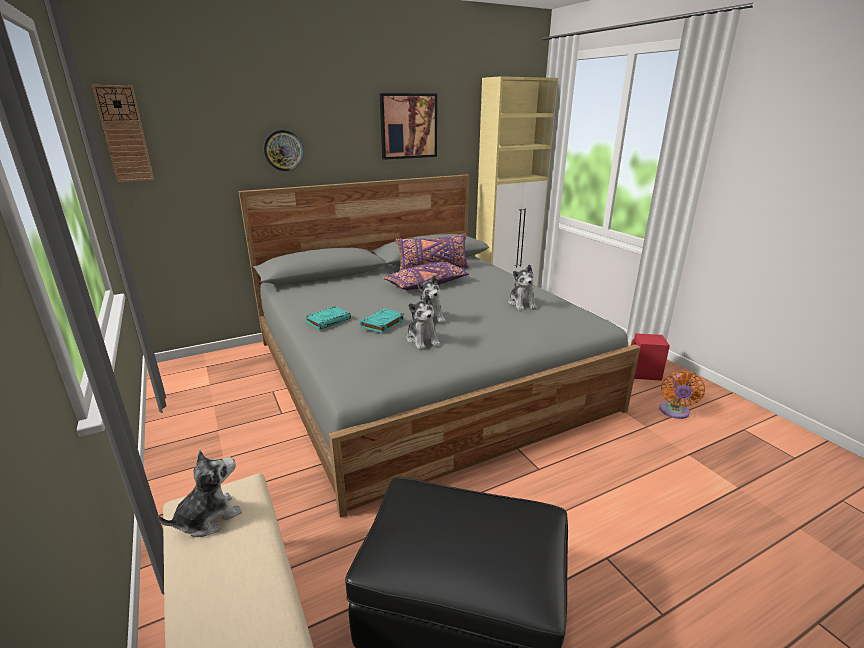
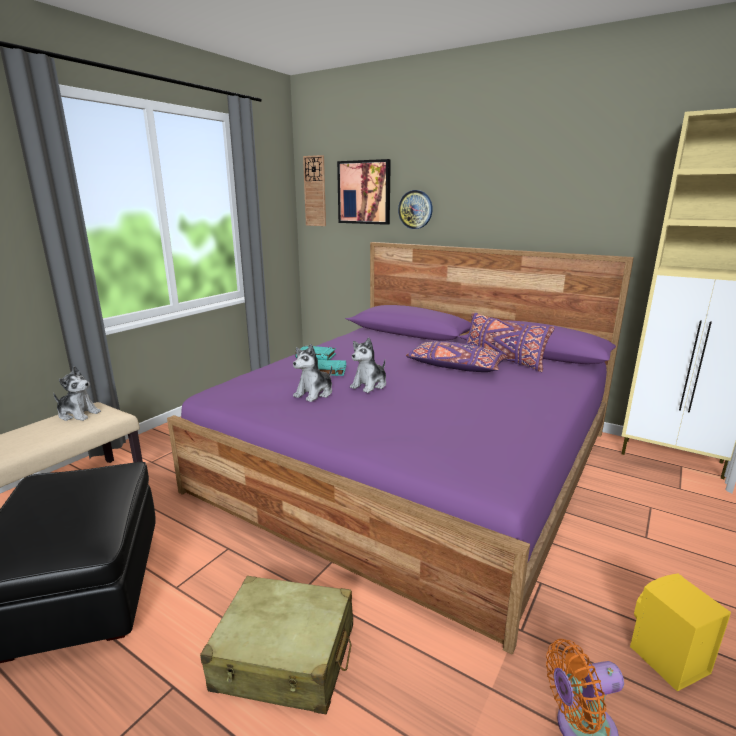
camera: 60 degrees right, 5 degrees down
grey bed [238,174,640,518] -> purple bed [167,242,634,655]
picture [380,93,437,160] -> picture moved to [337,159,391,225]
plush toy [508,264,537,310] -> none
red speaker [631,333,670,381] -> yellow speaker [630,573,731,692]
none -> beige suitcase [200,576,353,714]

